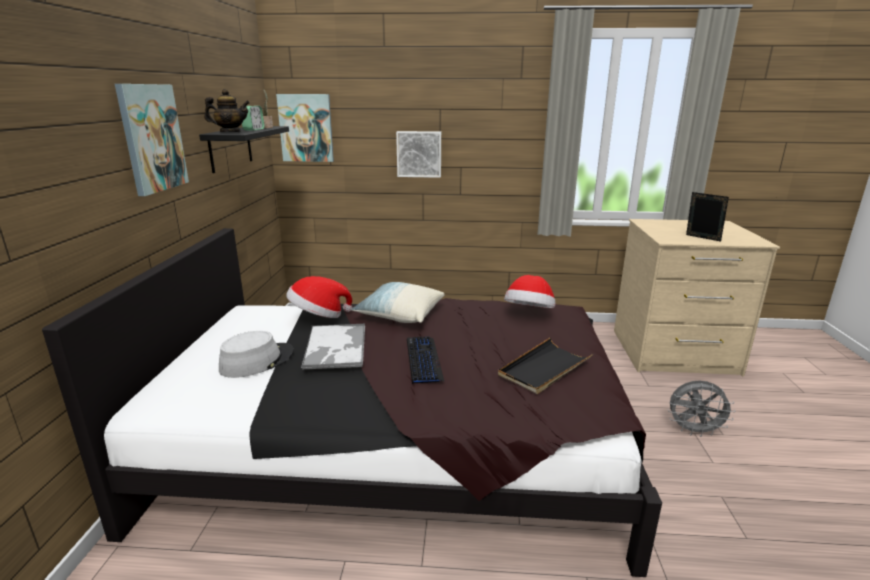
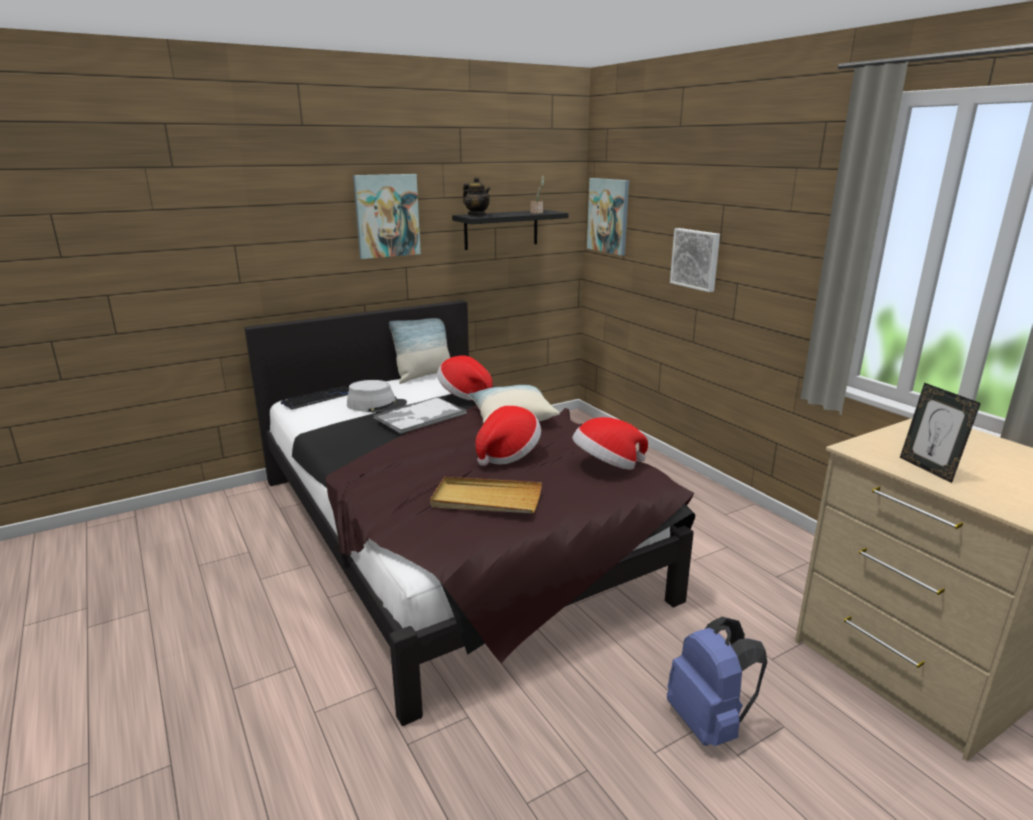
camera: 55 degrees right, 0 degrees up
alarm clock [242,106,264,131] -> none
keyboard [407,336,445,384] -> keyboard moved to [281,386,349,410]
black tray [498,338,593,394] -> beige tray [430,477,542,513]
grey fan [668,381,736,437] -> blue backpack [667,617,767,746]
picture frame [686,192,729,242] -> picture frame turned 150 degrees clockwise [900,383,981,483]
none -> pillow [389,318,450,384]
none -> hat [475,406,541,466]

